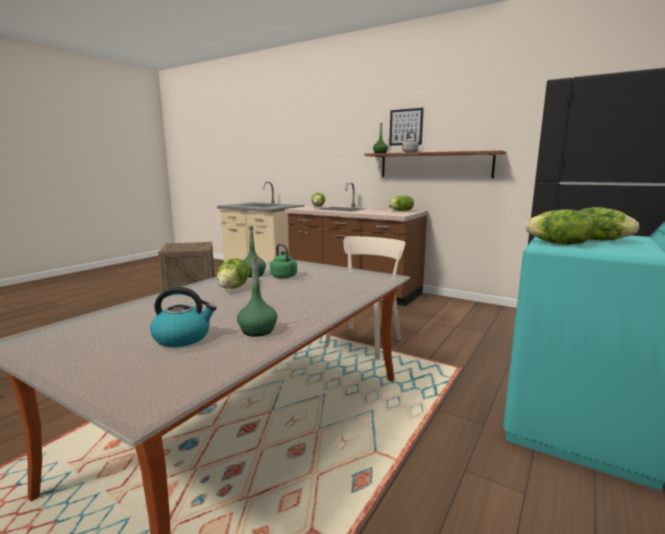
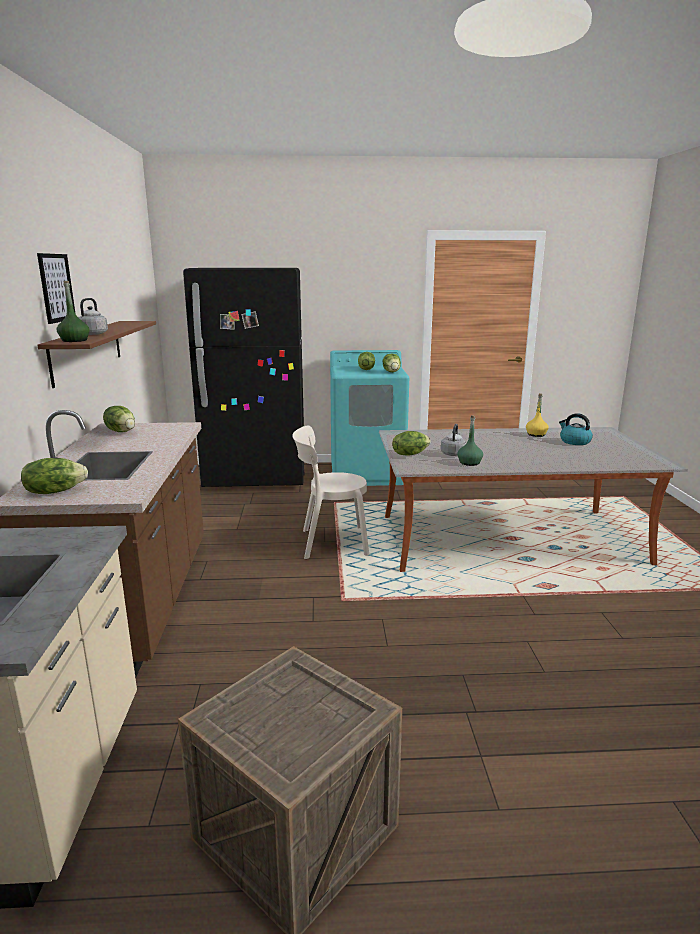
camera: 125 degrees left, 5 degrees up
lettuce [217,259,250,289] -> lettuce moved to [392,431,431,456]
green bottle [237,257,278,337] -> yellow bottle [526,393,549,437]
green kettle [270,243,297,279] -> grey kettle [441,424,466,456]

